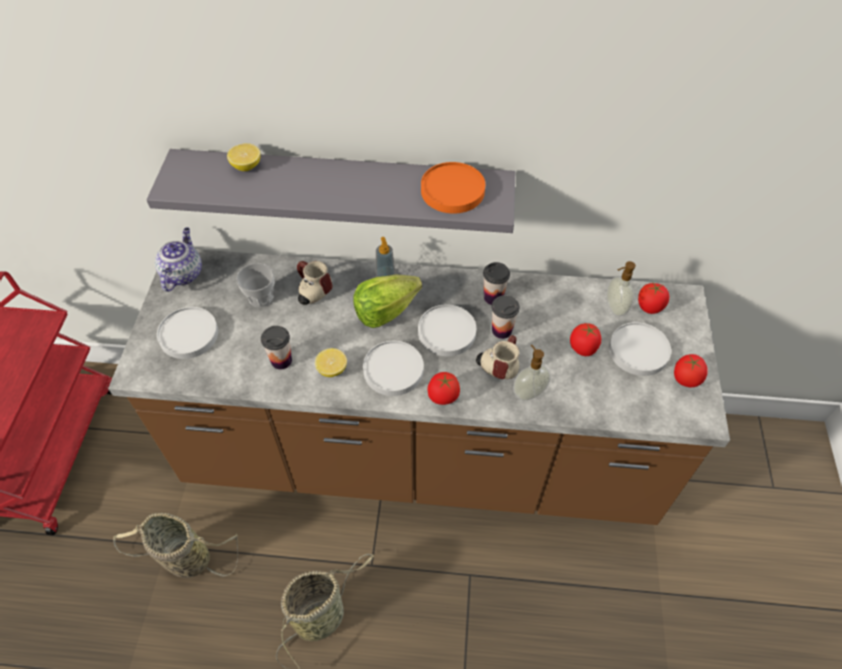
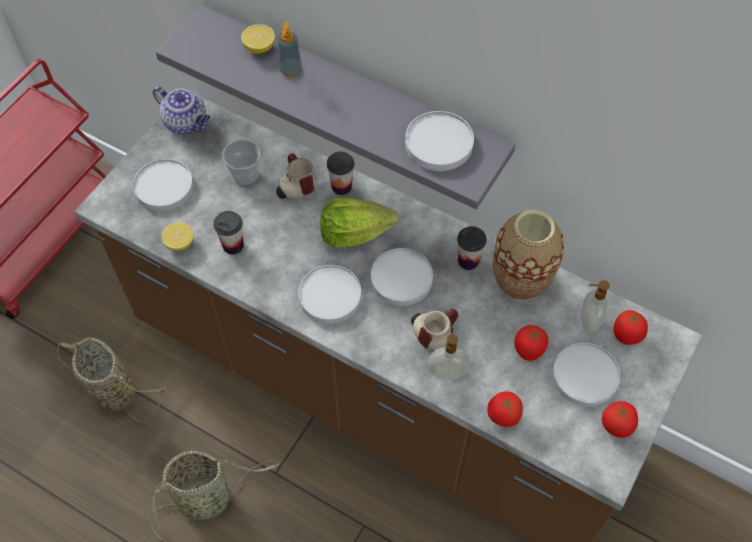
camera: 25 degrees right, 5 degrees up
teapot [155,227,202,292] -> teapot turned 90 degrees clockwise [153,86,210,135]
lemon [315,348,347,377] -> lemon moved to [161,222,194,251]
soap dispenser [376,237,395,277] -> soap dispenser moved to [277,22,302,77]
orange plate [421,162,485,214] -> white plate [405,111,474,171]
tomato [427,372,460,405] -> tomato moved to [487,392,523,427]
cup [492,295,519,339] -> cup moved to [327,152,354,195]
none -> vase [493,209,564,301]

